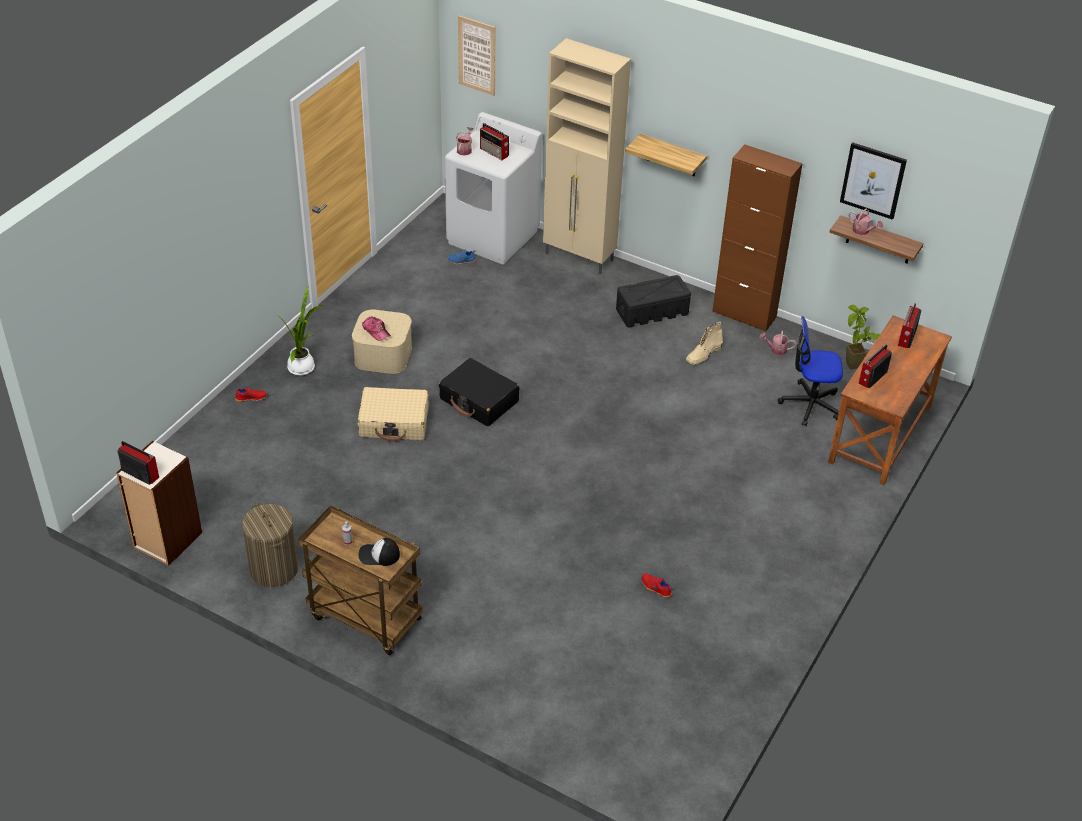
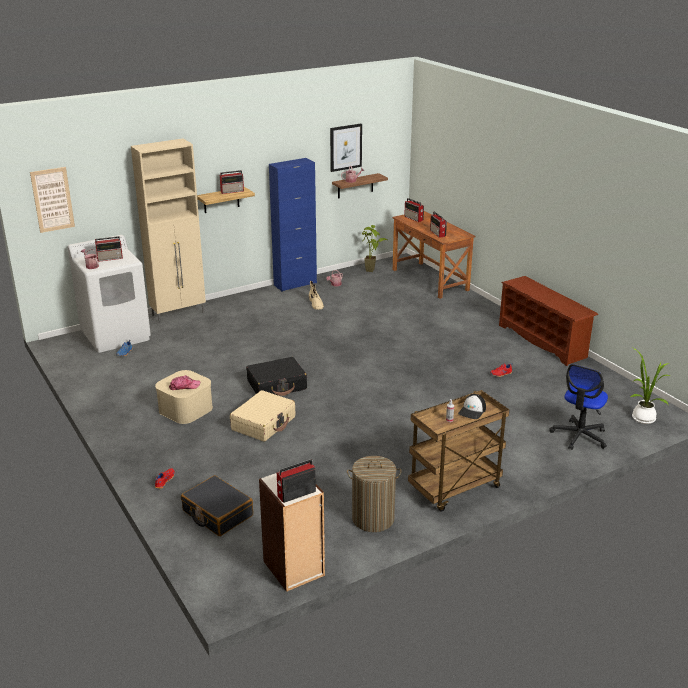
camera: 60 degrees left, 15 degrees down
potted plant [276,286,323,376] -> potted plant moved to [631,348,671,424]
black storage box [616,275,691,327] -> none
brown cabinet [712,145,803,332] -> blue cabinet [269,158,317,292]
office chair [778,316,843,426] -> office chair moved to [550,364,608,450]
none -> black suitcase [181,475,253,536]
none -> radio [220,170,244,194]
none -> brown shoe rack [499,276,598,366]

